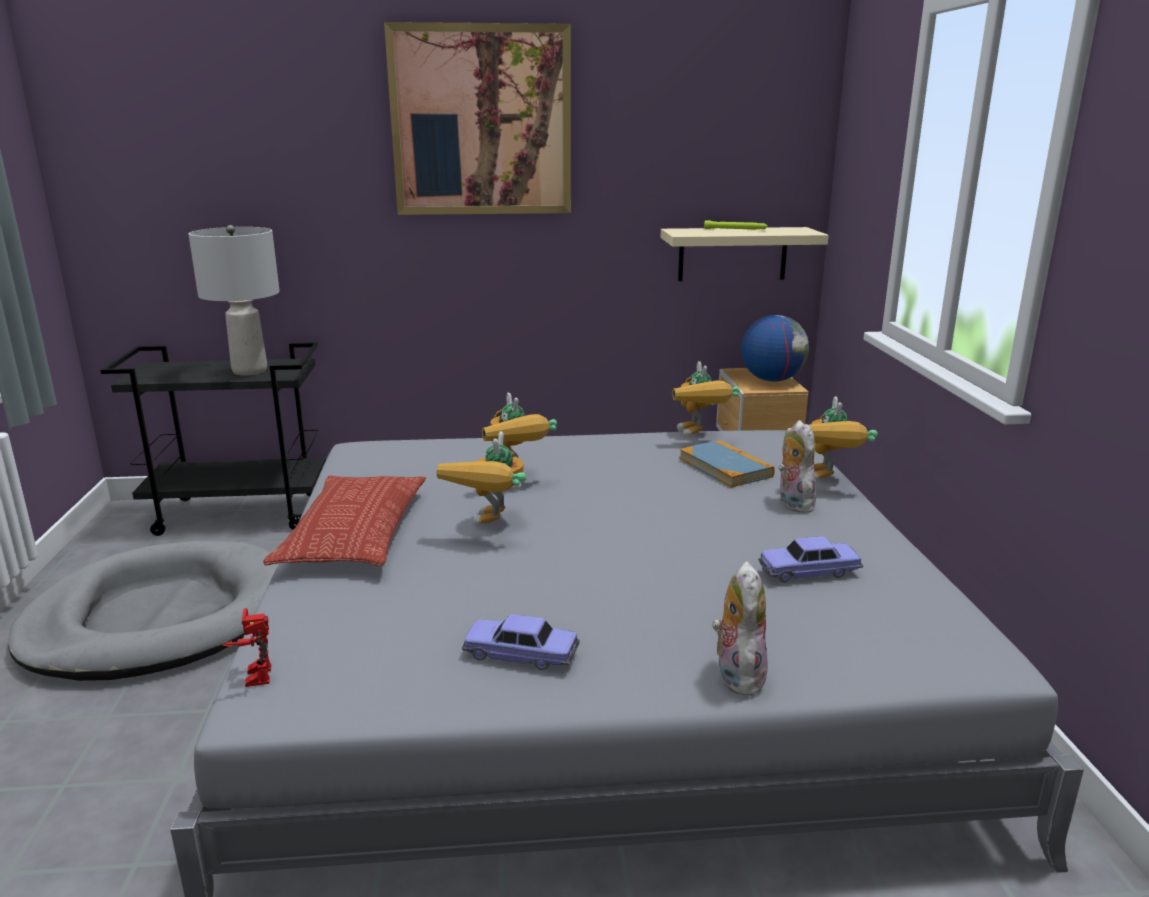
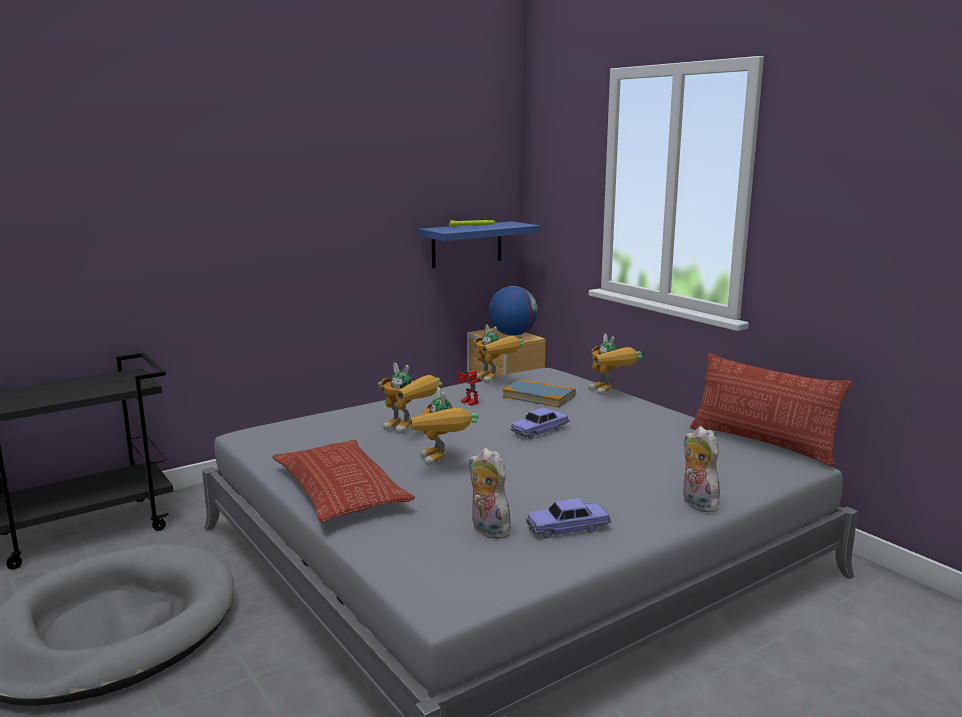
camera: 30 degrees left, 5 degrees down
grey table lamp [188,225,280,376] -> none
toy robot [222,608,271,687] -> toy robot moved to [457,370,482,406]
picture [384,22,571,215] -> none
beige shelf [660,227,829,281] -> blue shelf [418,221,540,268]
toy car [758,536,863,583] -> toy car moved to [510,407,570,439]
plush toy [778,420,816,513] -> plush toy moved to [468,448,512,539]
none -> pillow [690,353,852,466]

